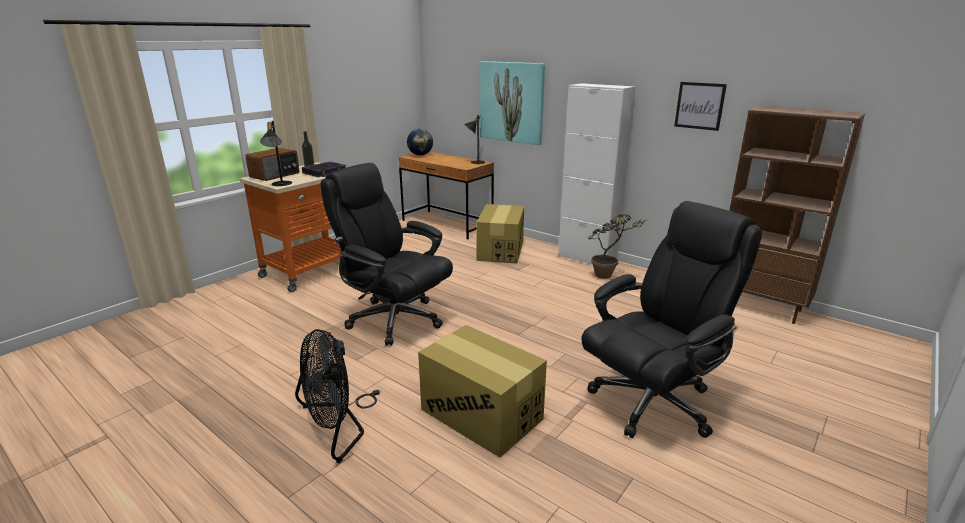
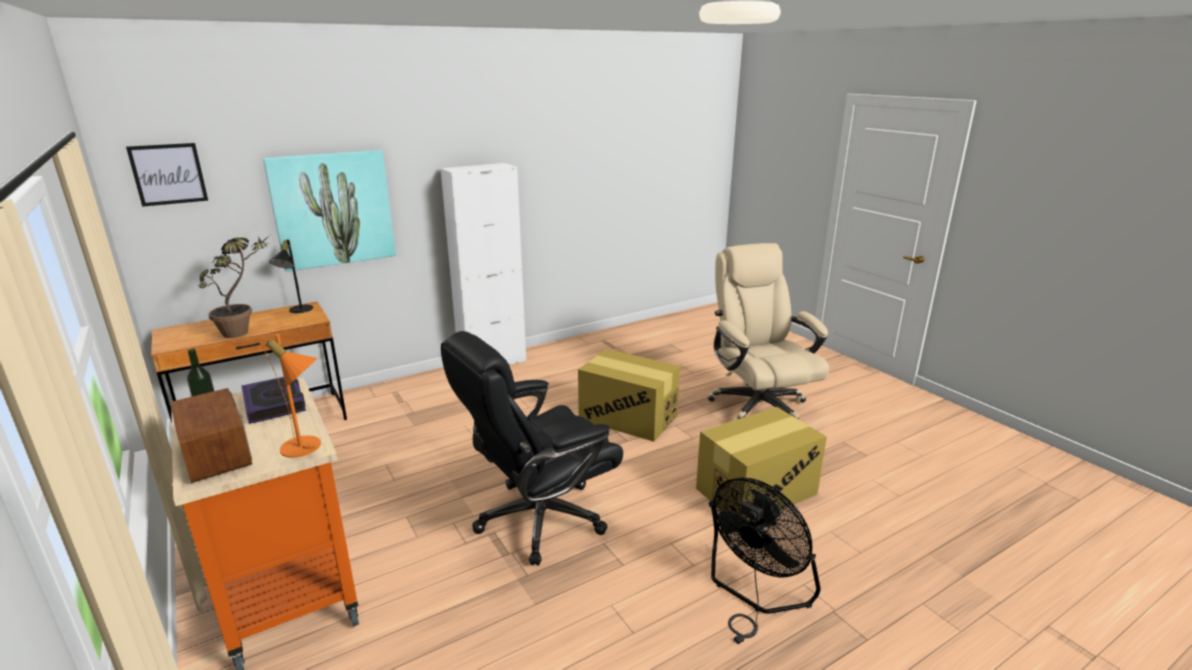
camera: 70 degrees left, 0 degrees up
black table lamp [260,121,292,186] -> orange table lamp [262,334,321,458]
black fan [295,329,380,464] -> black fan turned 120 degrees counterclockwise [709,478,821,644]
globe [407,129,433,156] -> none
cardboard box [476,204,524,264] -> cardboard box moved to [578,349,680,442]
black office chair [582,201,762,438] -> beige office chair [708,243,829,420]
potted plant [588,214,648,279] -> potted plant moved to [199,236,269,338]
picture [674,82,727,131] -> picture moved to [126,143,208,207]
brown bookcase [729,106,865,324] -> none

